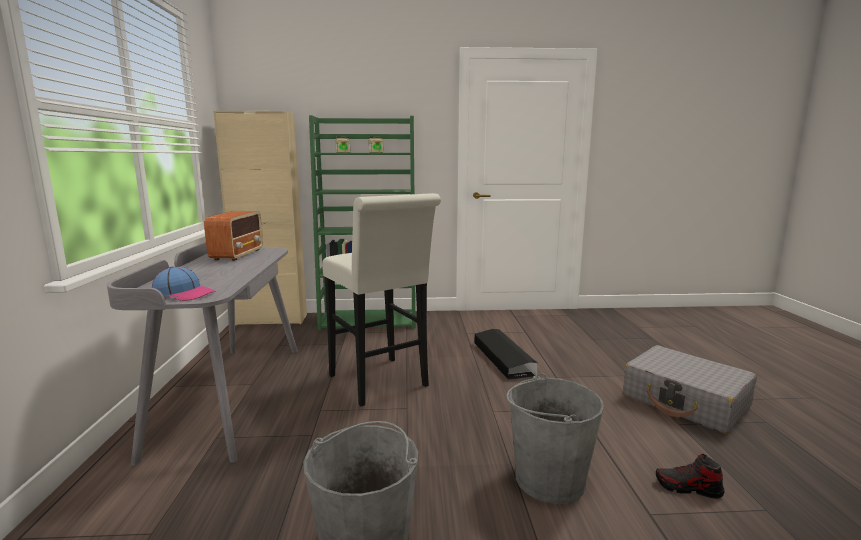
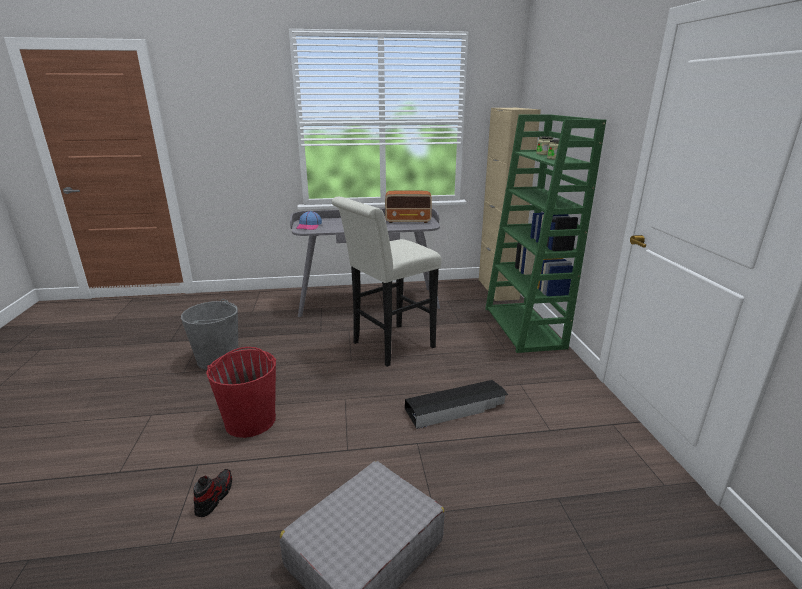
camera: 85 degrees right, 10 degrees up
grey bucket [506,373,604,504] -> red bucket [206,347,276,438]

